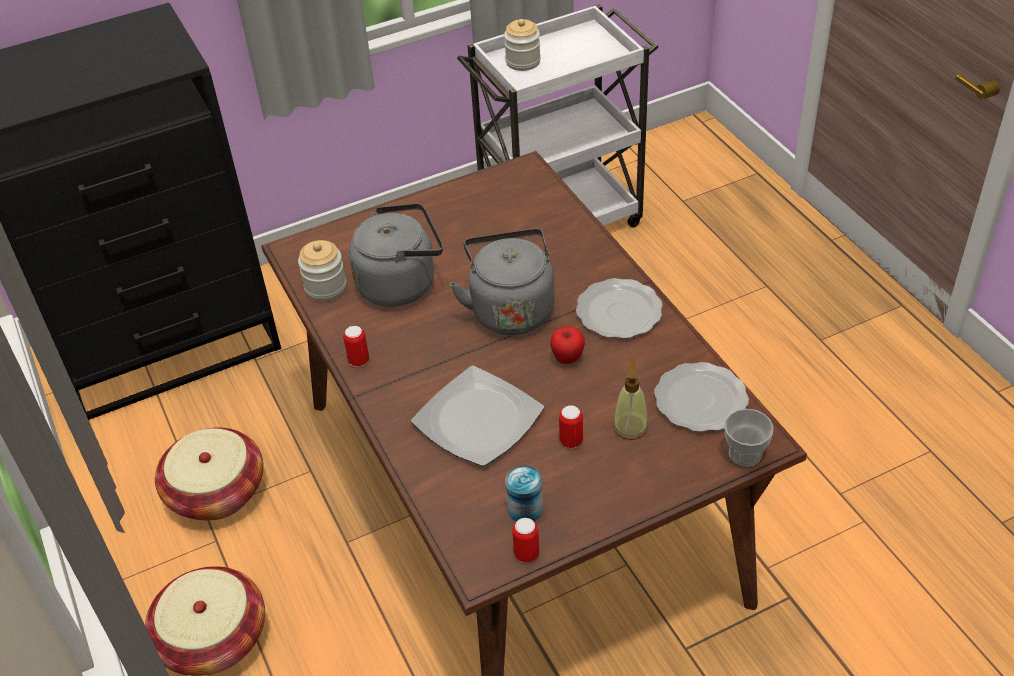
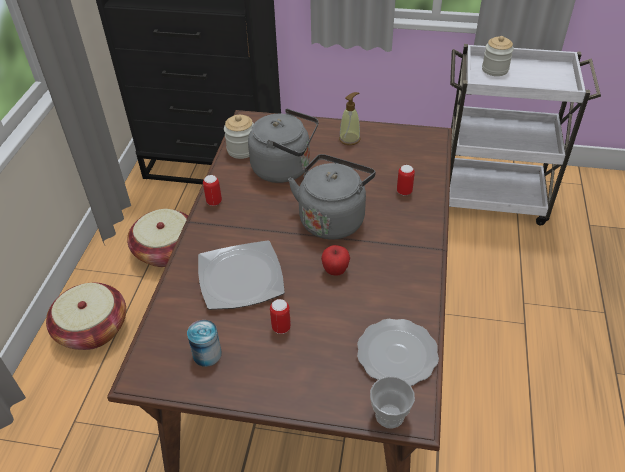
camera: 35 degrees right, 0 degrees up
can [512,518,539,563] -> can moved to [397,165,415,195]
plate [576,278,663,339] -> none
soap dispenser [613,359,648,440] -> soap dispenser moved to [339,92,361,145]

